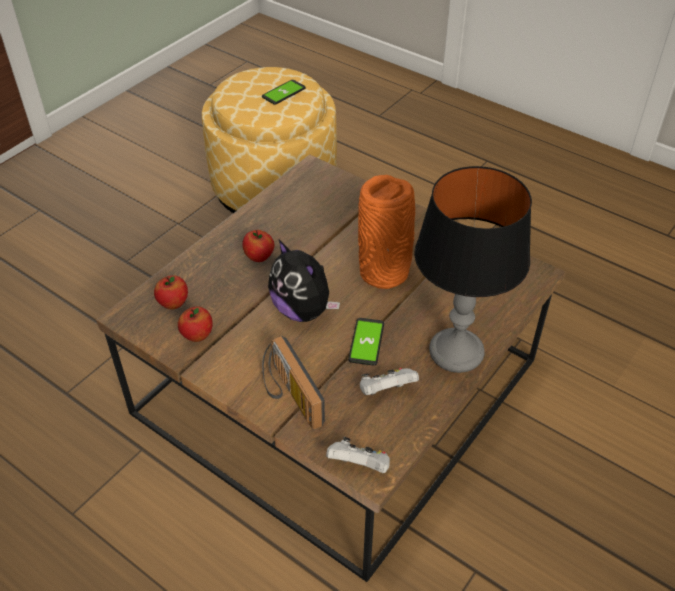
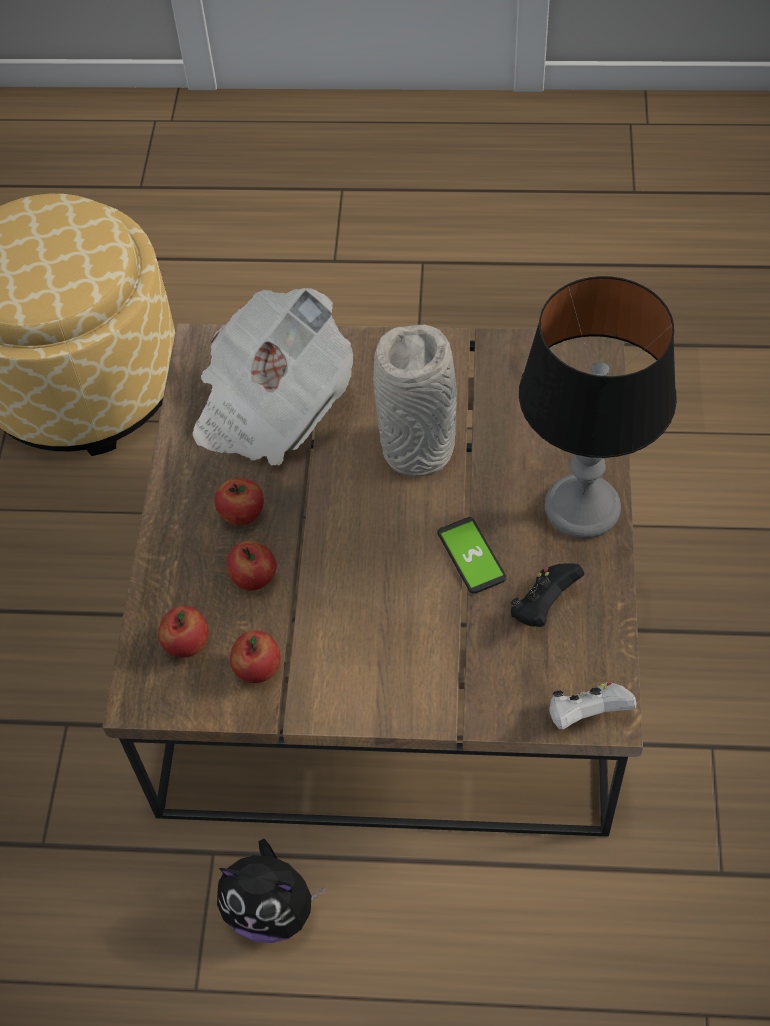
camera: 30 degrees left, 10 degrees up
phone [262,80,306,105] -> none
radio [262,336,325,430] -> none
plush toy [268,240,340,322] -> plush toy moved to [217,839,326,943]
orange vase [358,175,415,289] -> grey vase [373,325,457,477]
white game controller [360,368,419,395] -> black game controller [510,563,584,627]
none -> newspaper [192,288,353,465]
none -> apple [227,541,277,590]

